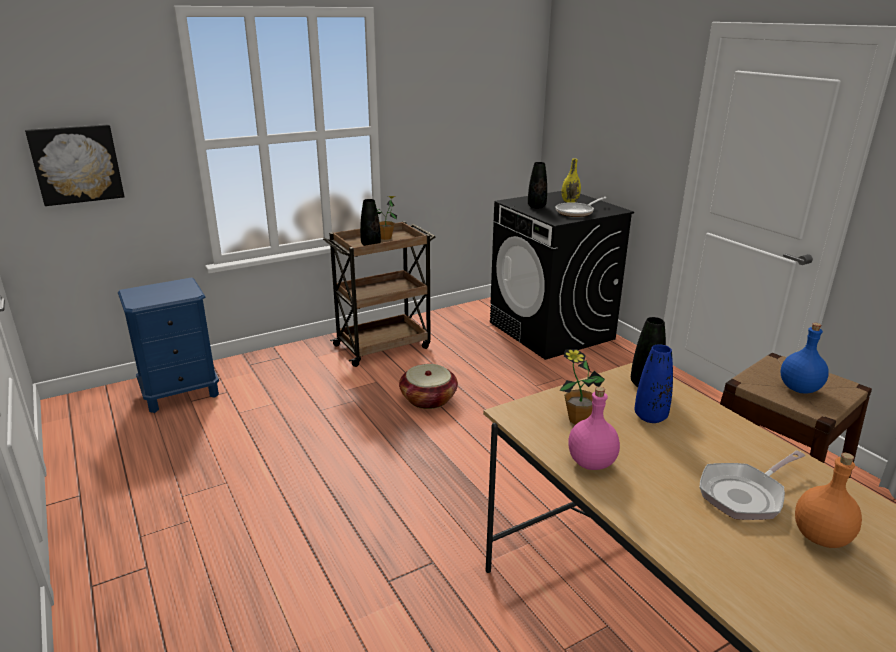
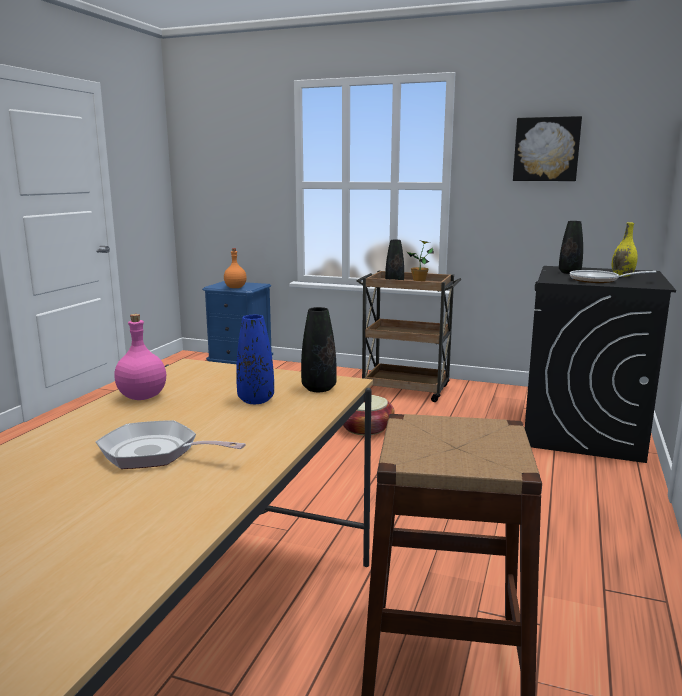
camera: 50 degrees right, 10 degrees down
picture [25,124,124,206] -> picture moved to [513,116,582,181]
potted plant [559,349,605,425] -> none
blue bottle [781,323,829,394] -> none
orange bottle [795,453,862,548] -> orange bottle moved to [224,248,247,288]

